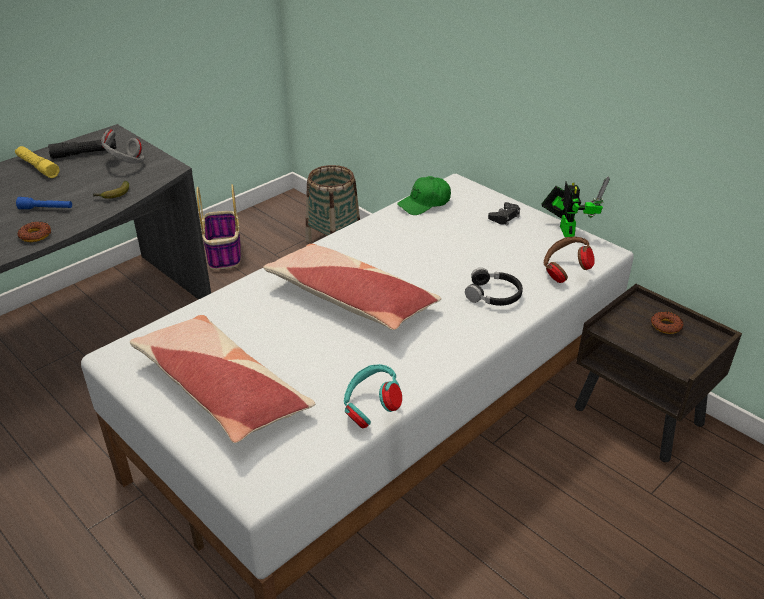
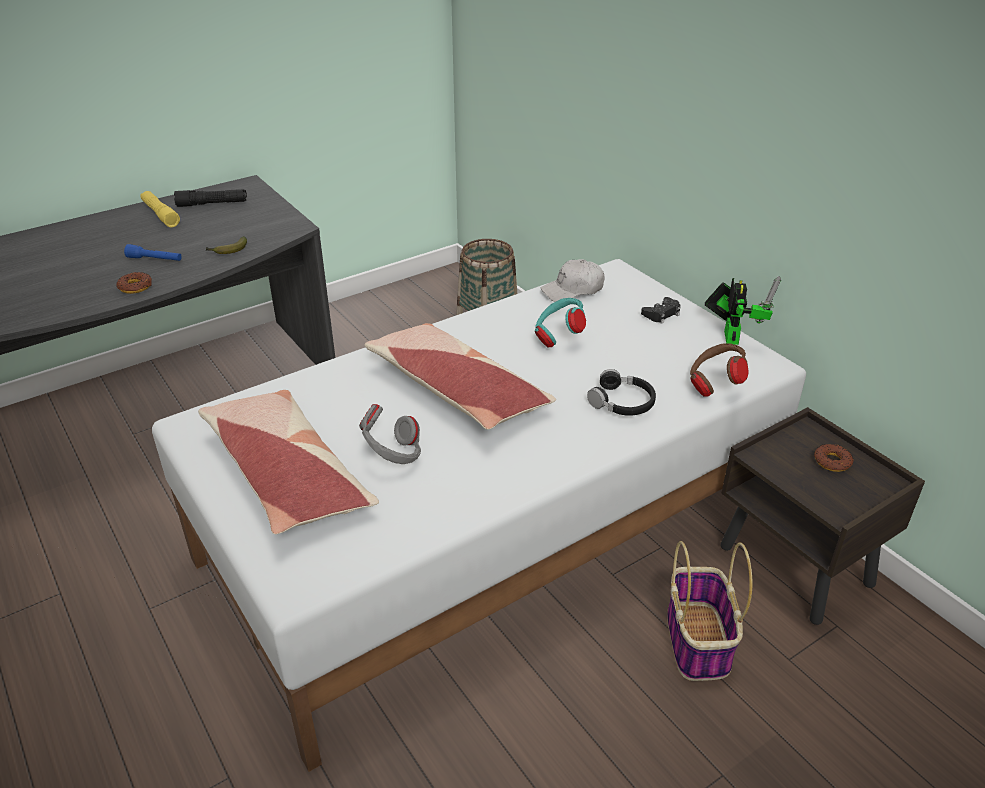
camera: 10 degrees right, 0 degrees up
grey headphones [100,129,144,164] -> grey headphones moved to [359,404,421,464]
basket [197,184,241,270] -> basket moved to [667,541,752,681]
turquoise headphones [344,364,402,428] -> turquoise headphones moved to [535,298,586,347]
green cap [397,176,451,215] -> white cap [541,259,605,302]

